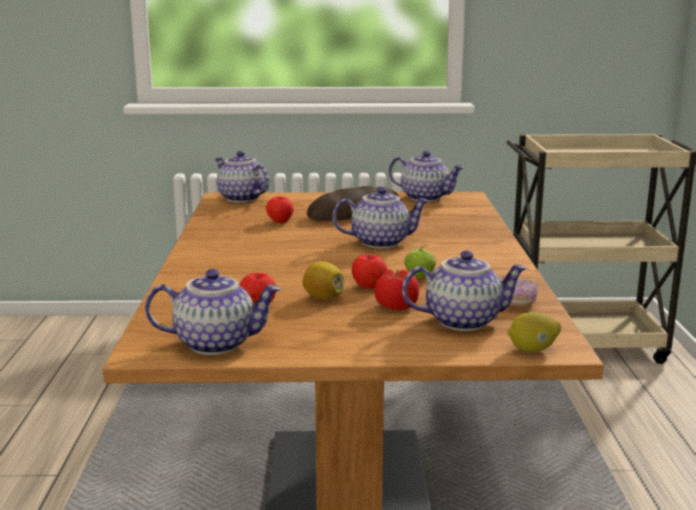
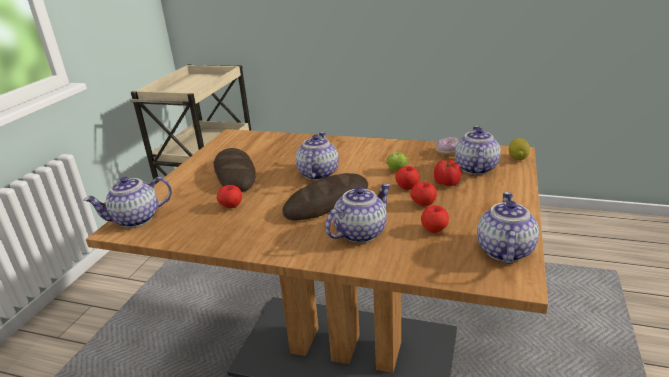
camera: 70 degrees left, 10 degrees up
lemon [302,261,344,299] -> apple [410,182,437,207]
teapot [389,151,464,202] -> teapot moved to [325,183,391,243]
none -> bread [282,173,368,221]

